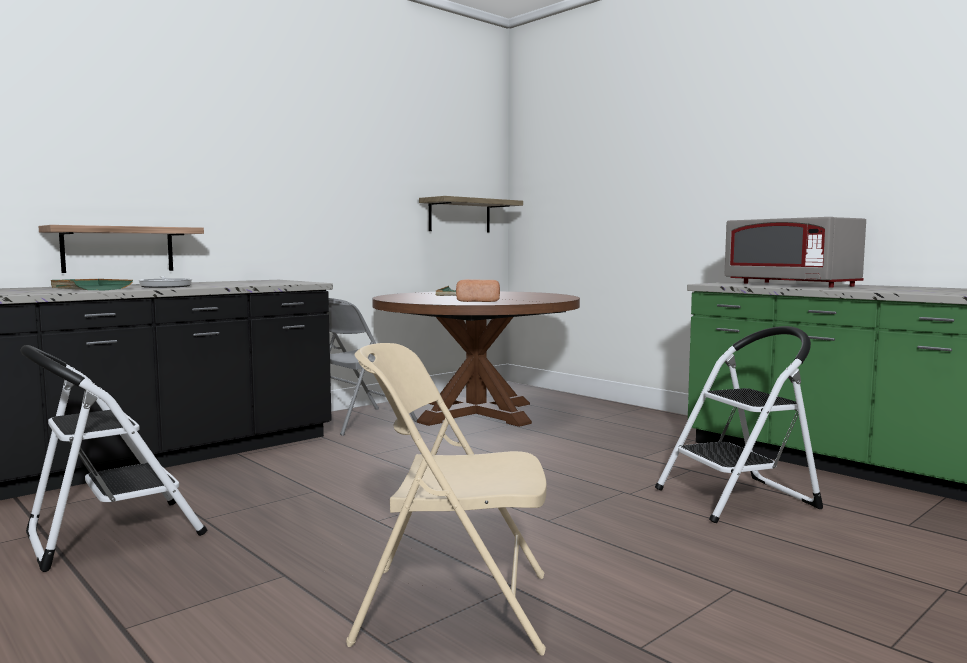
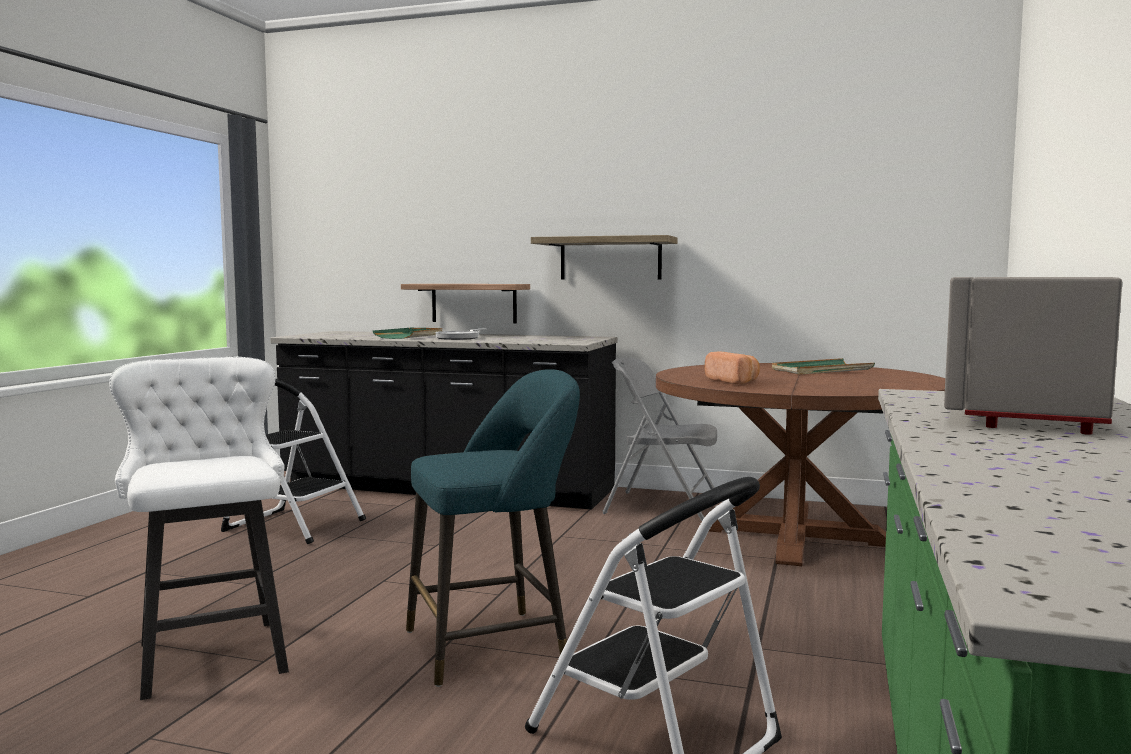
camera: 60 degrees right, 0 degrees up
beige chair [346,343,546,656] -> white stool [109,357,289,700]
shelf [419,196,523,232] -> shelf moved to [531,235,677,280]
none -> turquoise stool [406,369,580,687]

